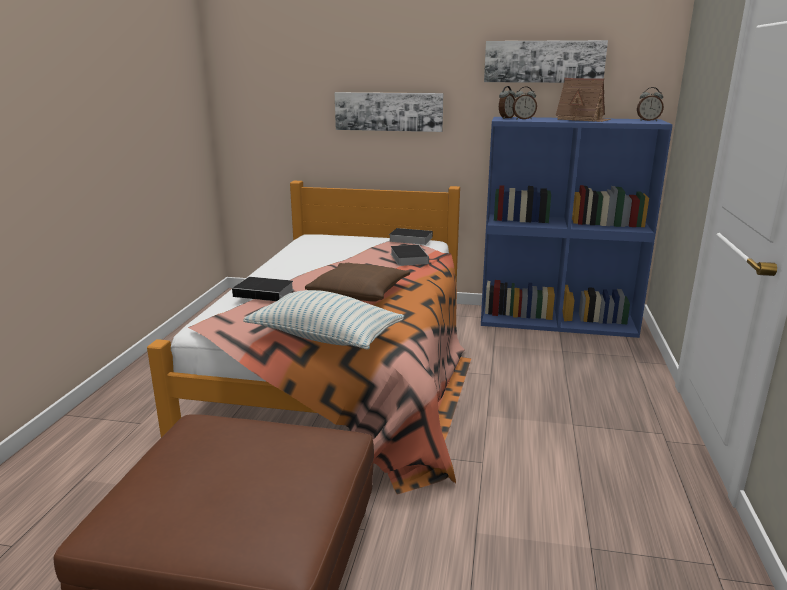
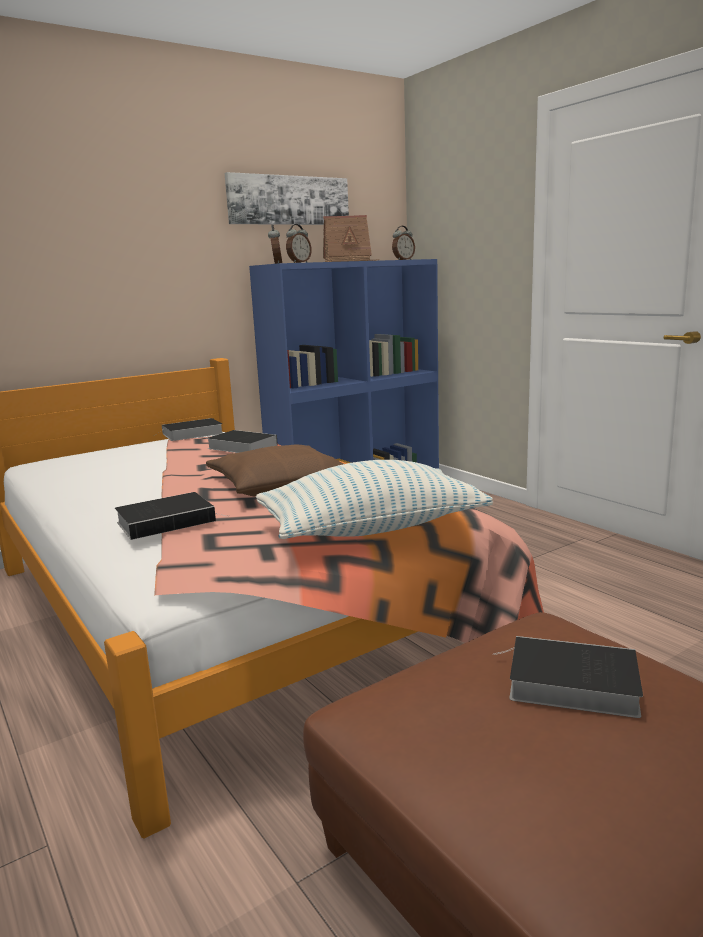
camera: 45 degrees left, 5 degrees down
picture [335,92,443,132] -> none
none -> book [494,636,643,718]

